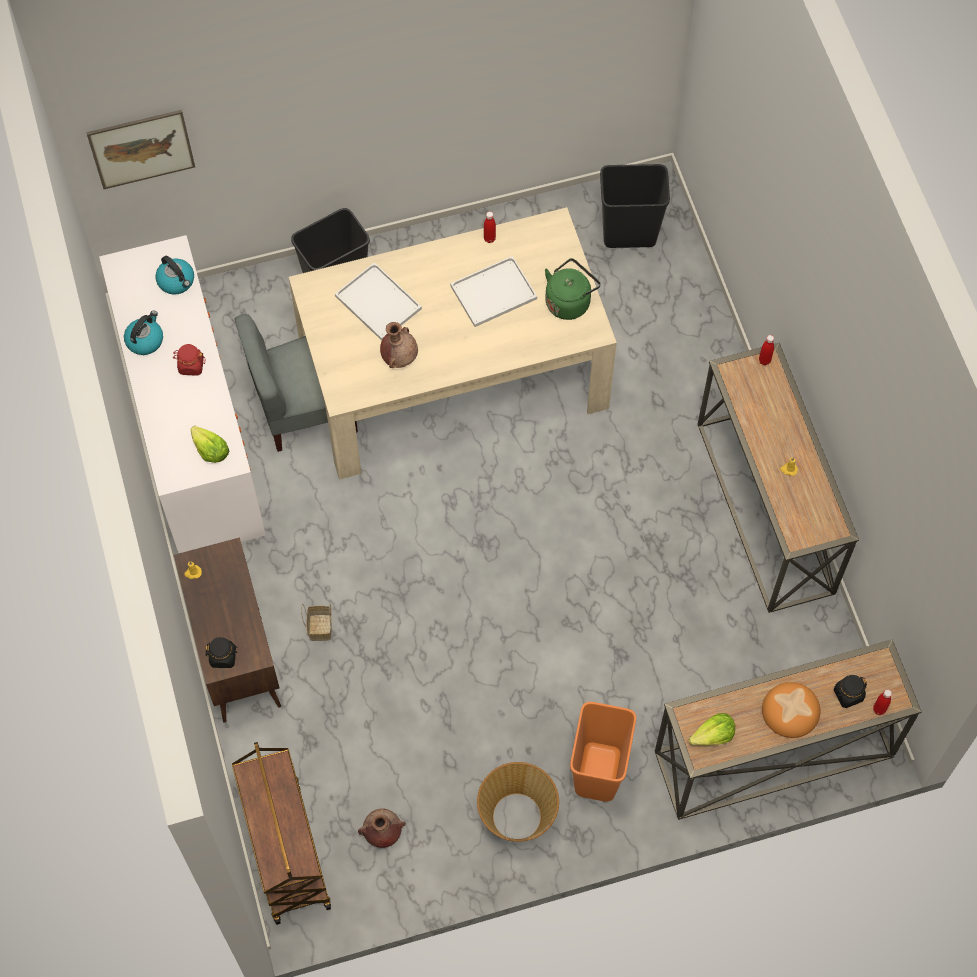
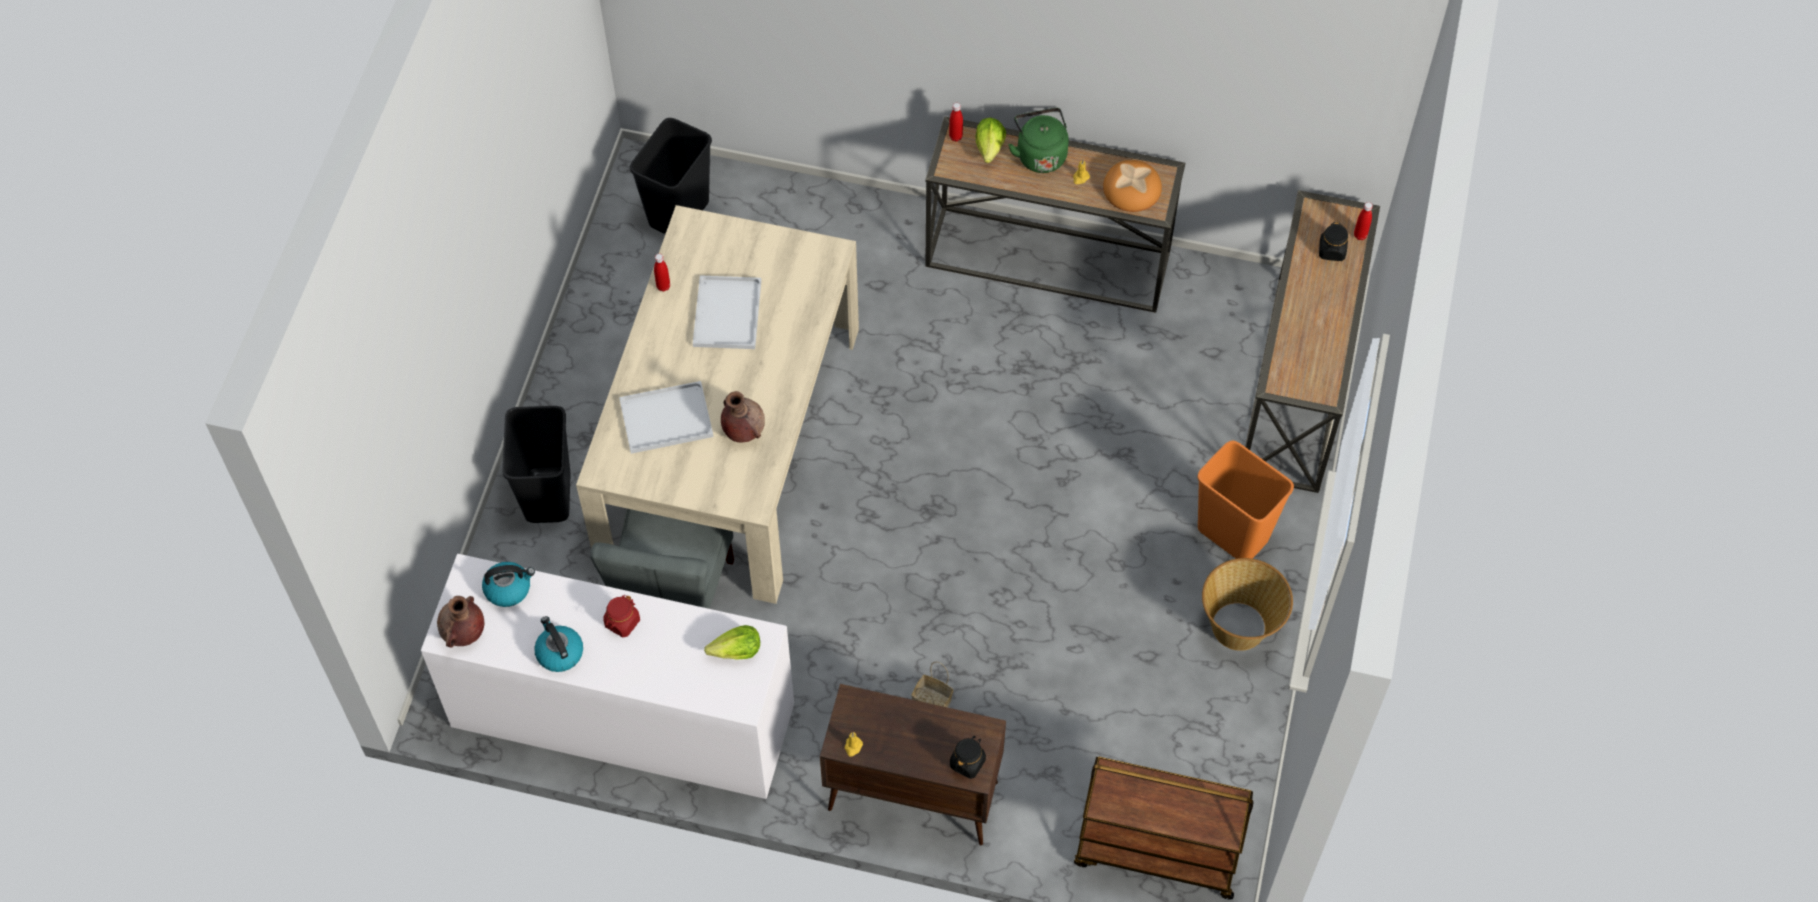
camera: 60 degrees left, 5 degrees down
picture [86,110,195,189] -> none
brown vase [358,808,406,848] -> brown vase moved to [437,596,484,647]
green kettle [545,258,601,320] -> green kettle moved to [1008,108,1069,173]
lettuce [689,713,735,746] -> lettuce moved to [976,118,1006,163]
bread [762,682,820,738] -> bread moved to [1103,160,1162,212]

